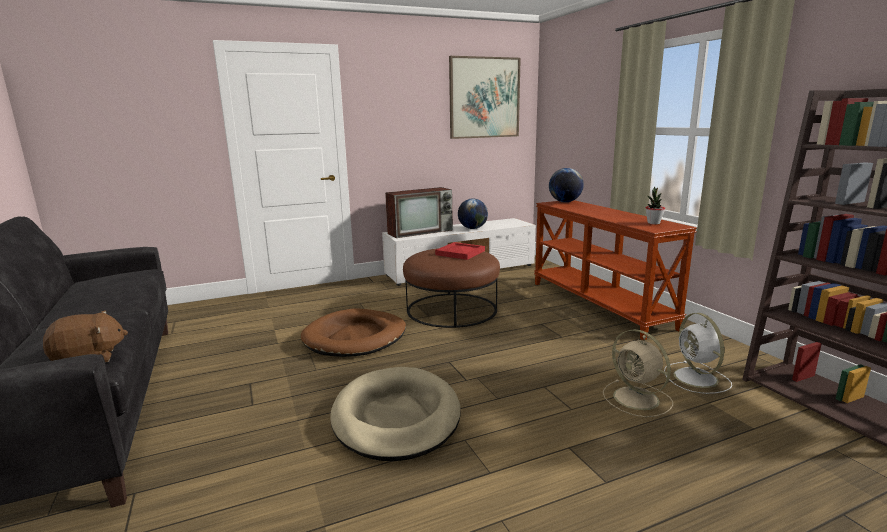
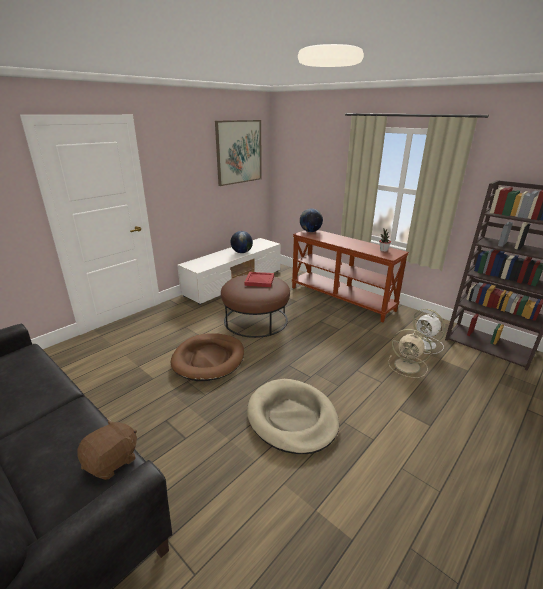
camera: 25 degrees left, 10 degrees up
television [385,187,453,238] -> none

